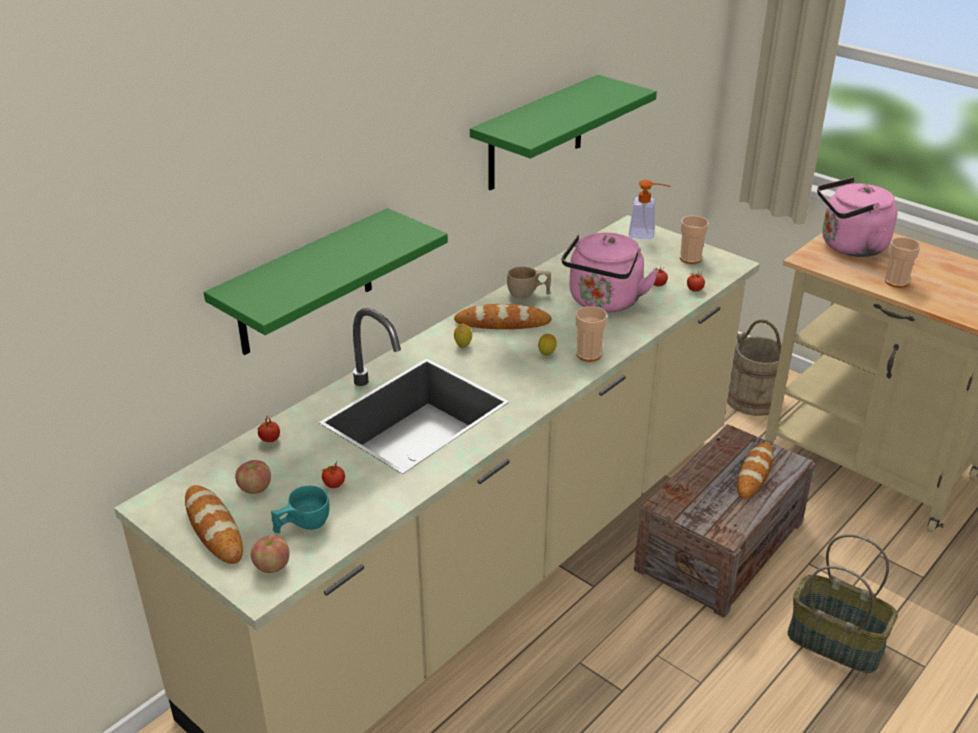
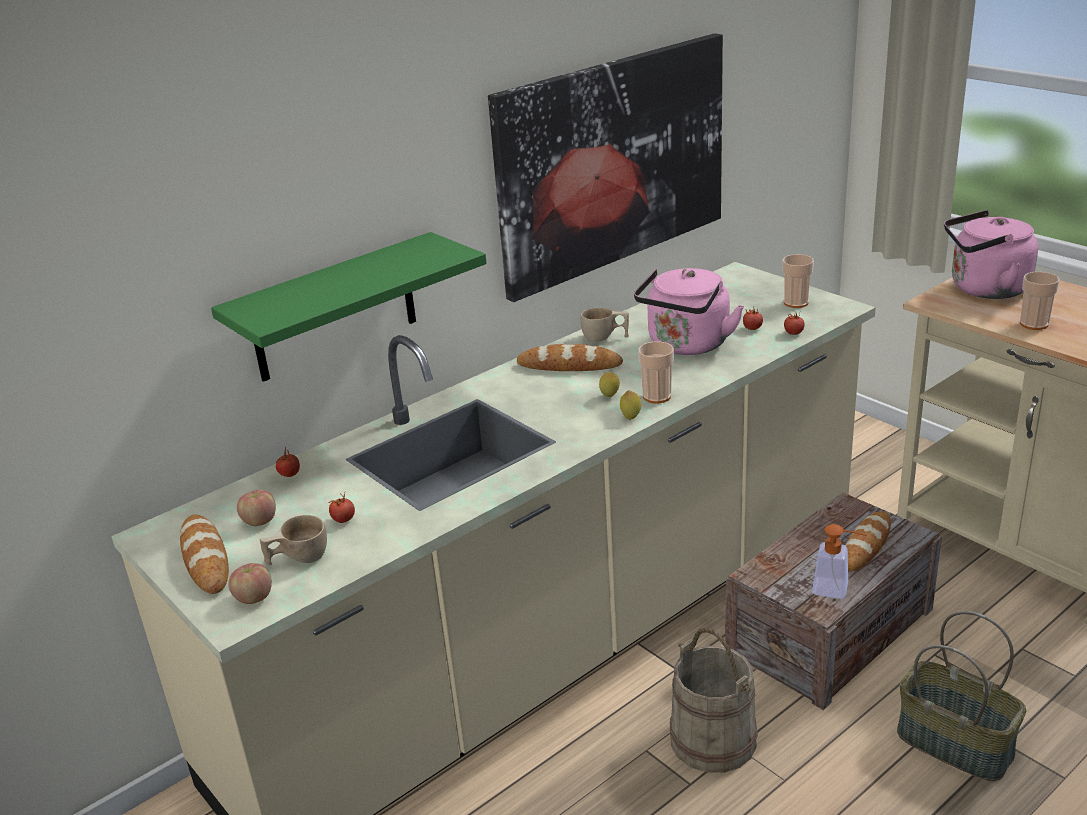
camera: 10 degrees right, 5 degrees down
turquoise cup [271,486,329,533] -> beige cup [260,515,327,565]
lemon [454,323,472,348] -> lemon moved to [620,390,641,420]
green shelf [470,75,657,190] -> picture [488,33,723,302]
soap dispenser [628,180,670,240] -> soap dispenser moved to [812,524,867,599]
beige bucket [727,320,782,416] -> beige bucket moved to [670,628,758,773]

